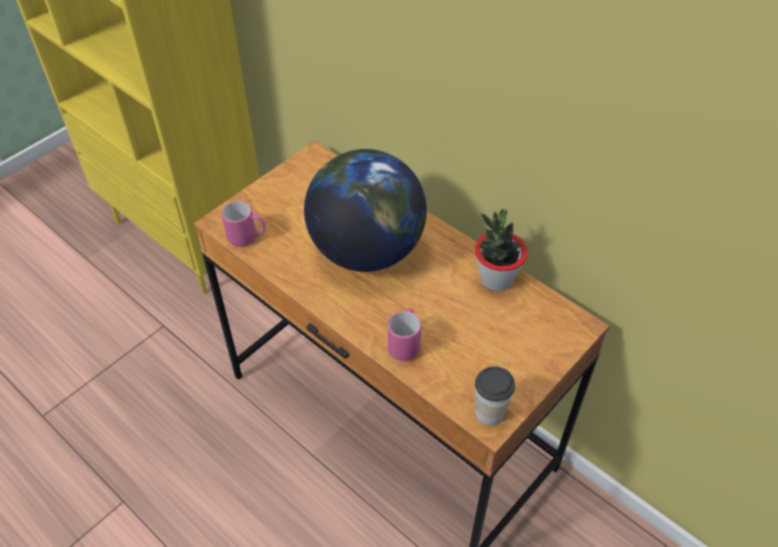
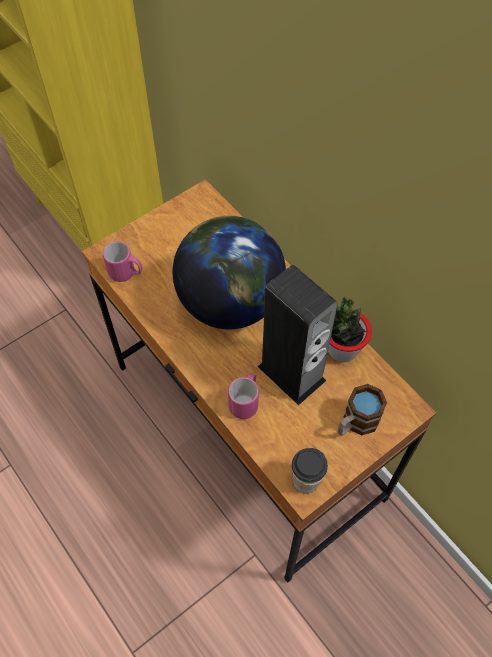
camera: 10 degrees right, 10 degrees up
none -> speaker [258,265,338,405]
none -> mug [338,384,387,436]

